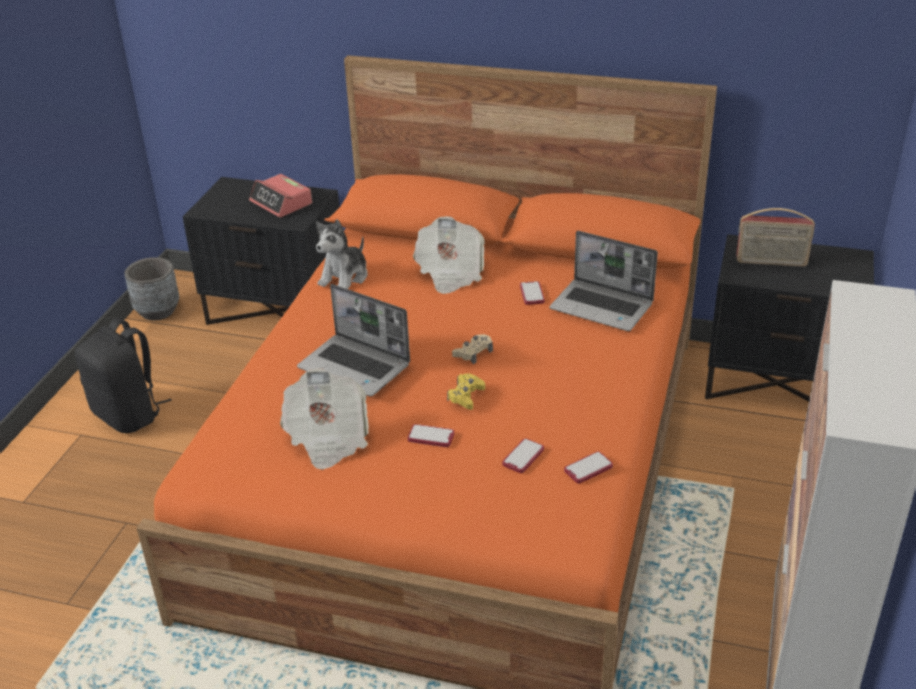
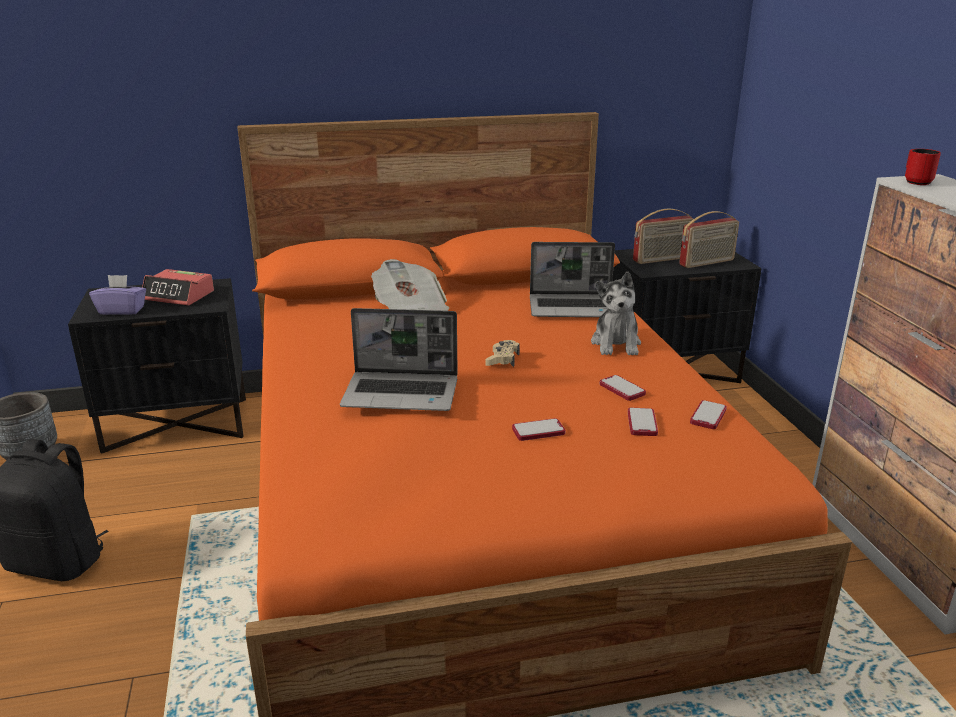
camera: 30 degrees left, 10 degrees down
newspaper [280,368,369,470] -> none
plush toy [316,219,368,289] -> plush toy moved to [591,272,641,355]
yellow game controller [447,373,485,410] -> none
phone [520,281,545,305] -> phone moved to [599,375,646,401]
none -> purple tissue box [89,275,146,315]
none -> radio [679,211,739,268]
none -> red mug [905,149,941,185]

